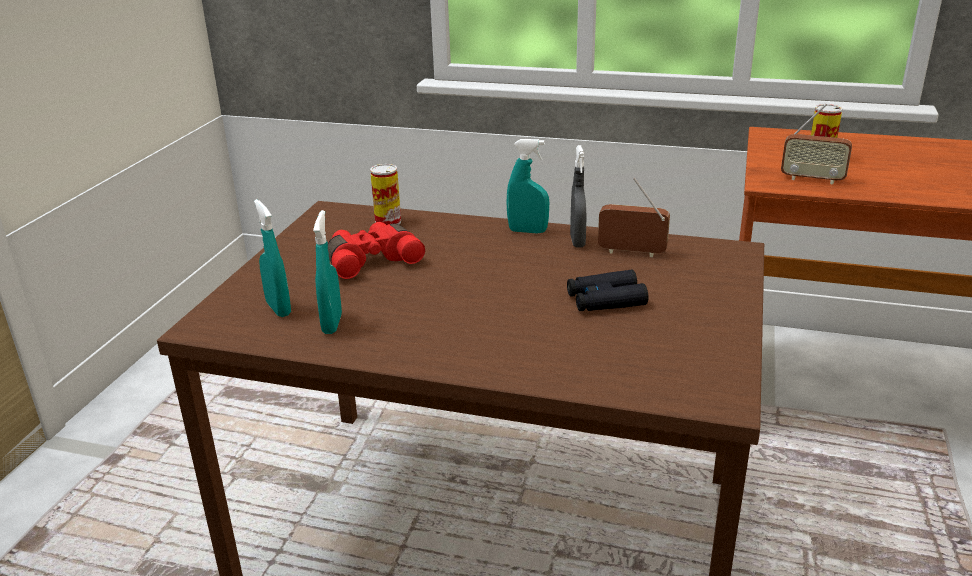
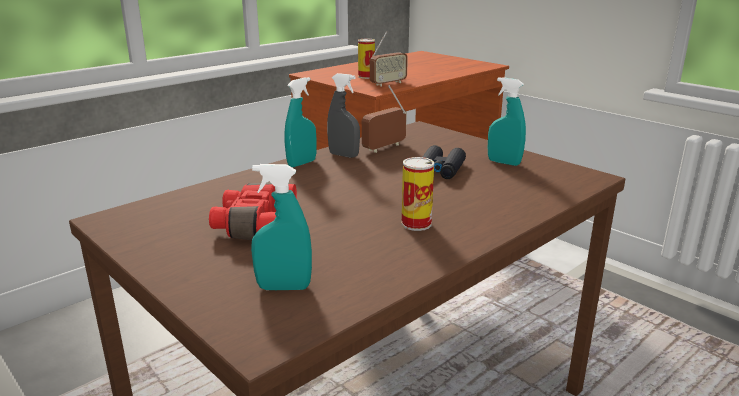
camera: 60 degrees left, 5 degrees down
turquoise spray bottle [313,210,342,334] -> turquoise spray bottle moved to [488,77,526,166]
can [370,164,401,225] -> can moved to [401,157,434,231]

